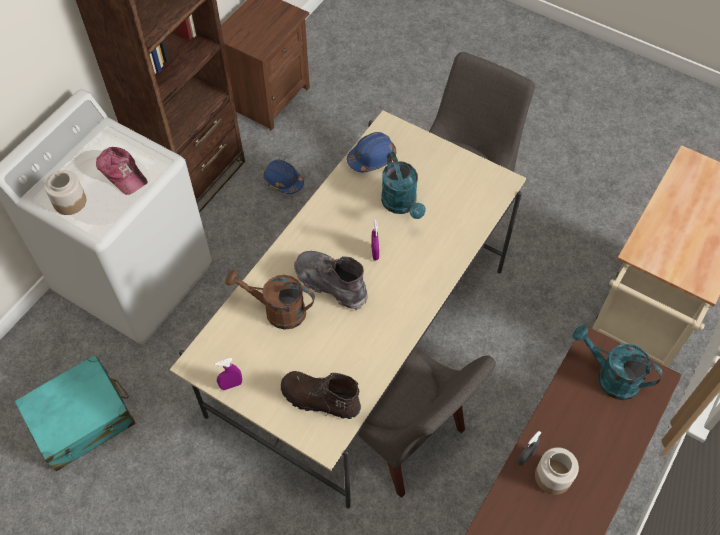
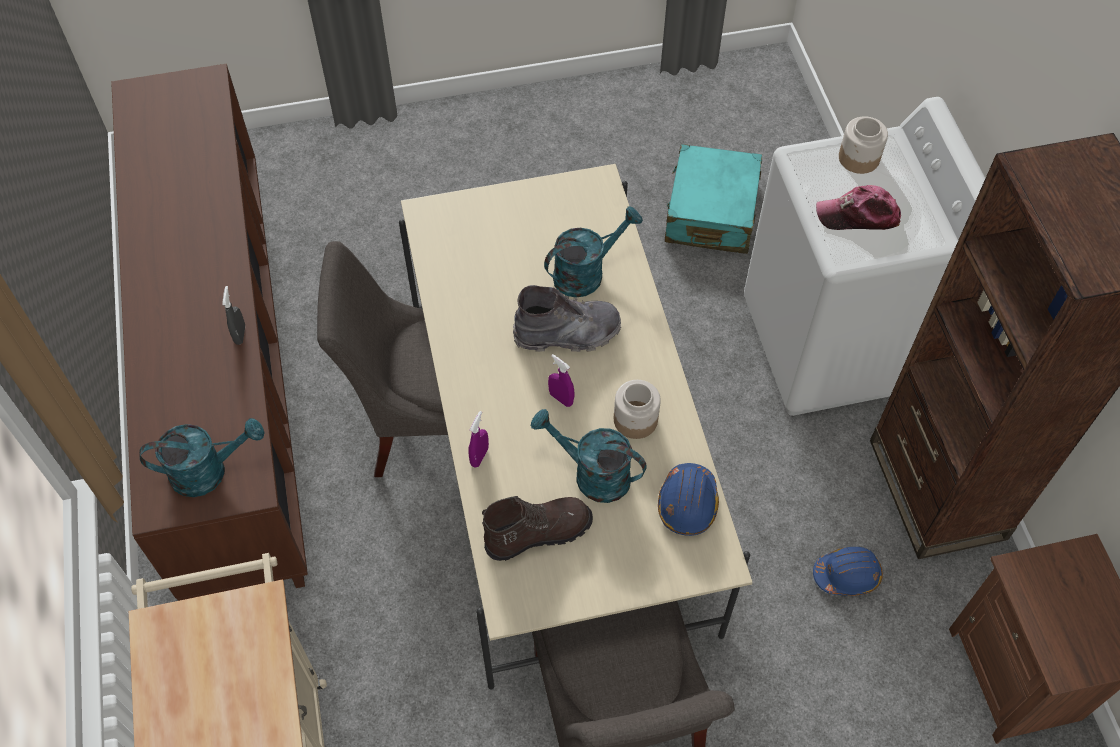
camera: 135 degrees right, 0 degrees up
purple spray bottle [215,358,242,390] -> purple spray bottle moved to [468,411,489,468]
brown watering can [226,270,315,330] -> turquoise watering can [544,206,643,298]
brown boot [281,371,361,419] -> brown boot moved to [482,496,593,561]
jar [535,447,579,495] -> jar moved to [614,380,661,439]

